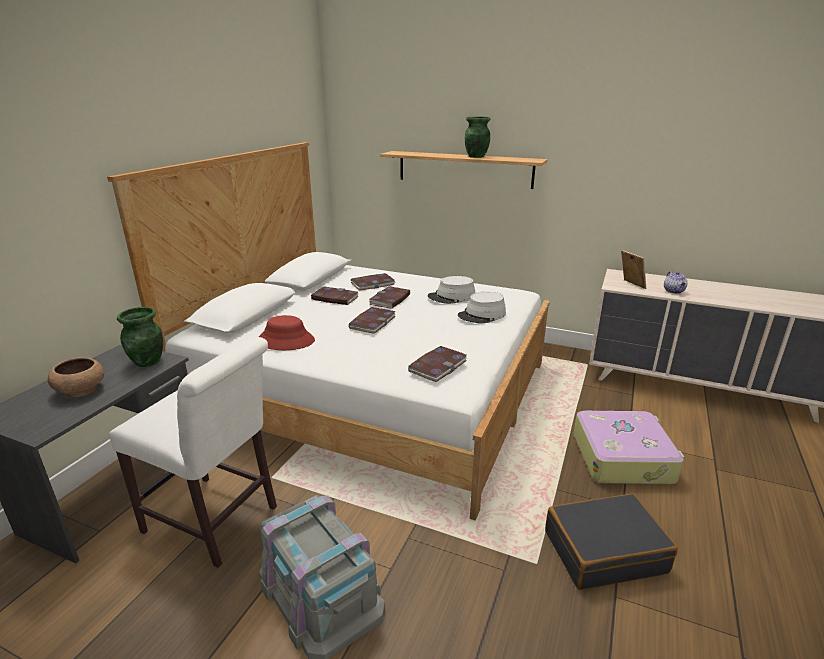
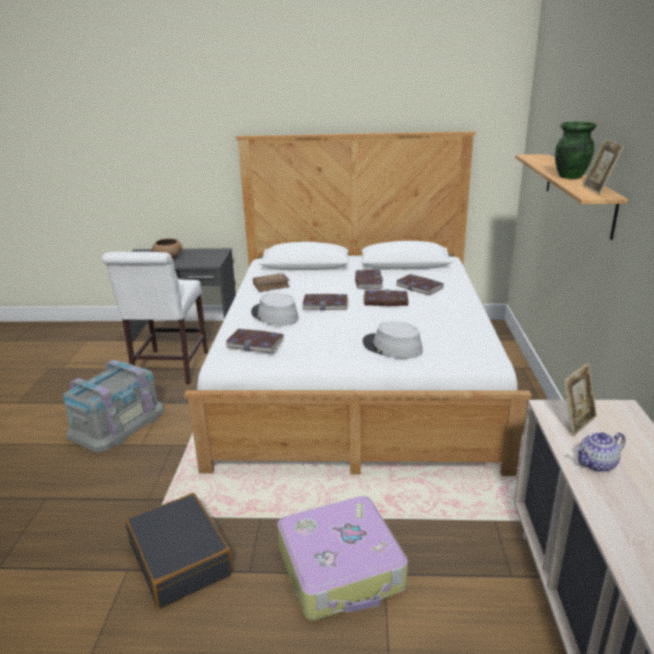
camera: 70 degrees right, 0 degrees up
green vase [117,307,163,367] -> none
red hat [259,315,315,350] -> brown book [253,273,290,292]
grey hat [428,276,475,304] -> grey hat moved to [251,293,299,326]
none -> picture frame [583,139,625,195]

